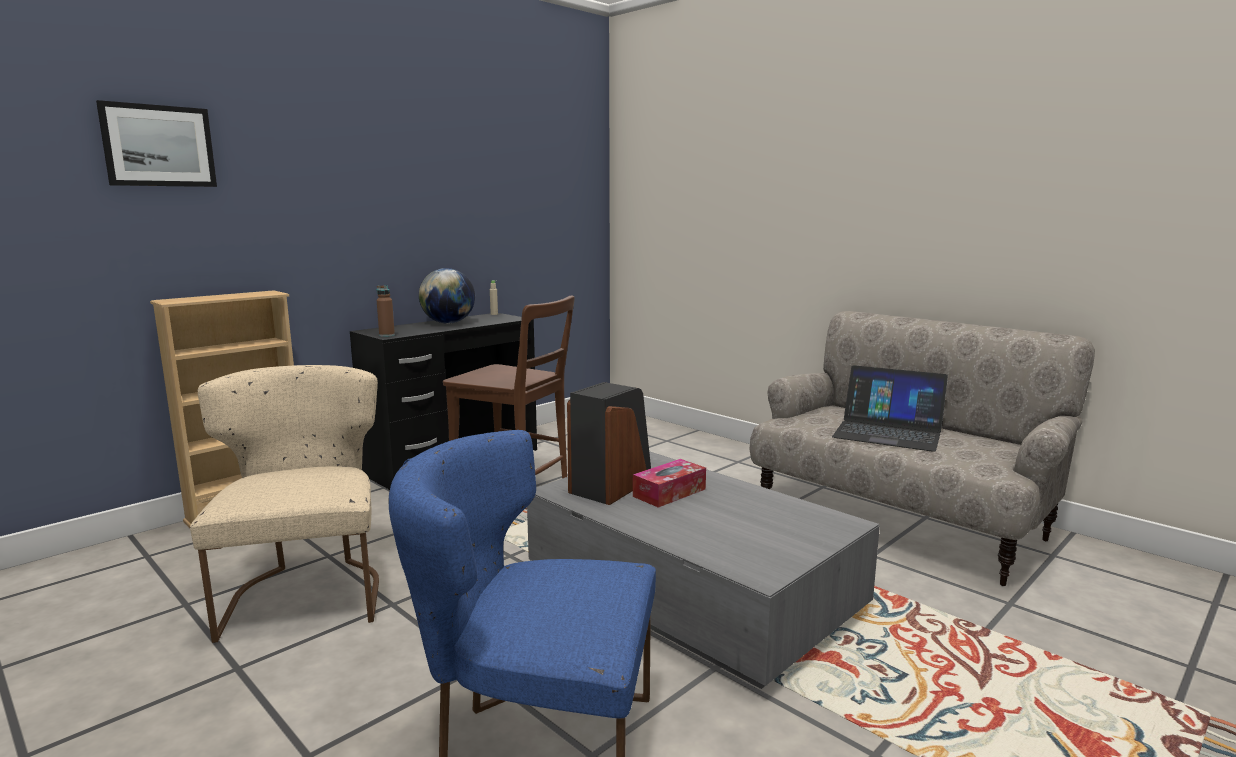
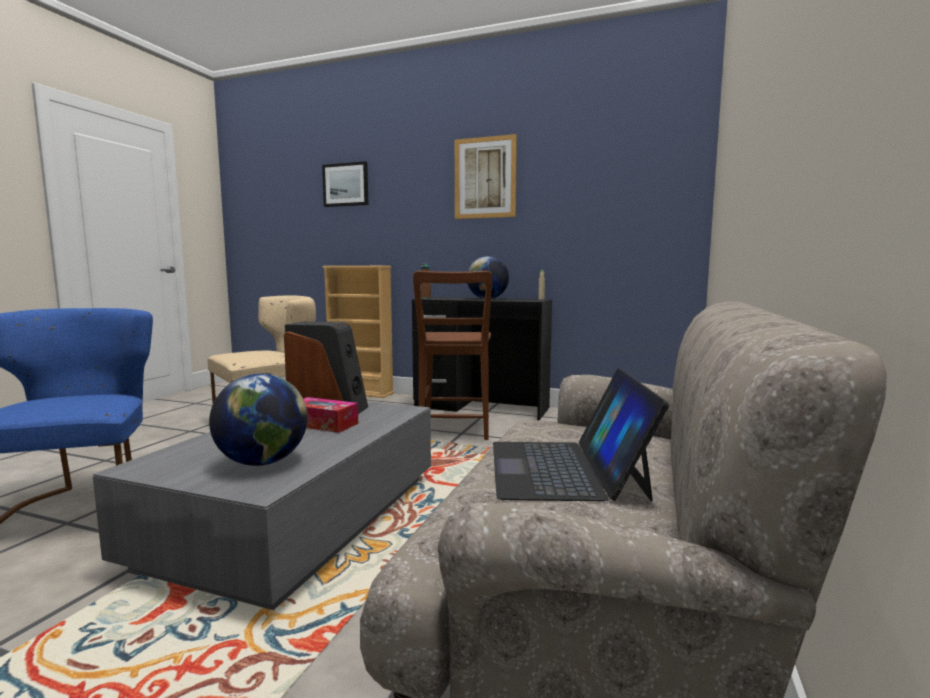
camera: 65 degrees right, 5 degrees down
none -> globe [209,374,308,466]
none -> picture [455,134,517,219]

